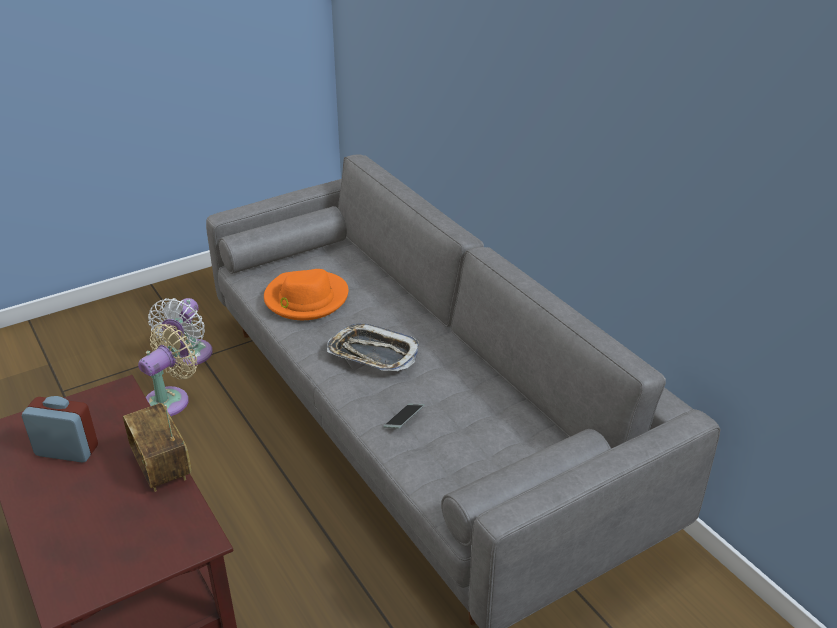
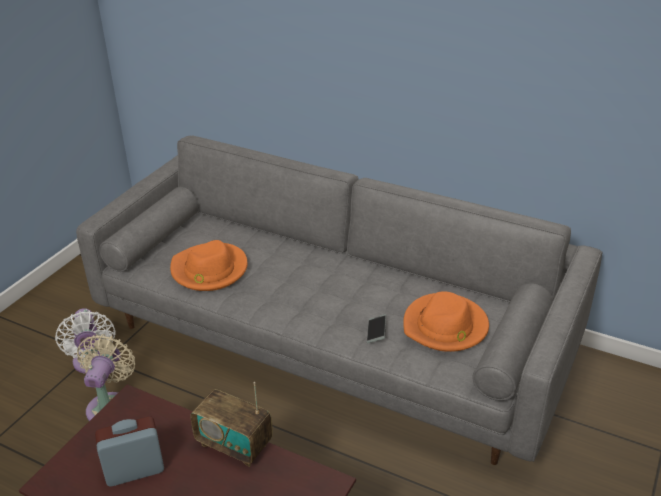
camera: 30 degrees left, 0 degrees up
tray [327,323,419,371] -> none
none -> orange hat [403,291,489,352]

